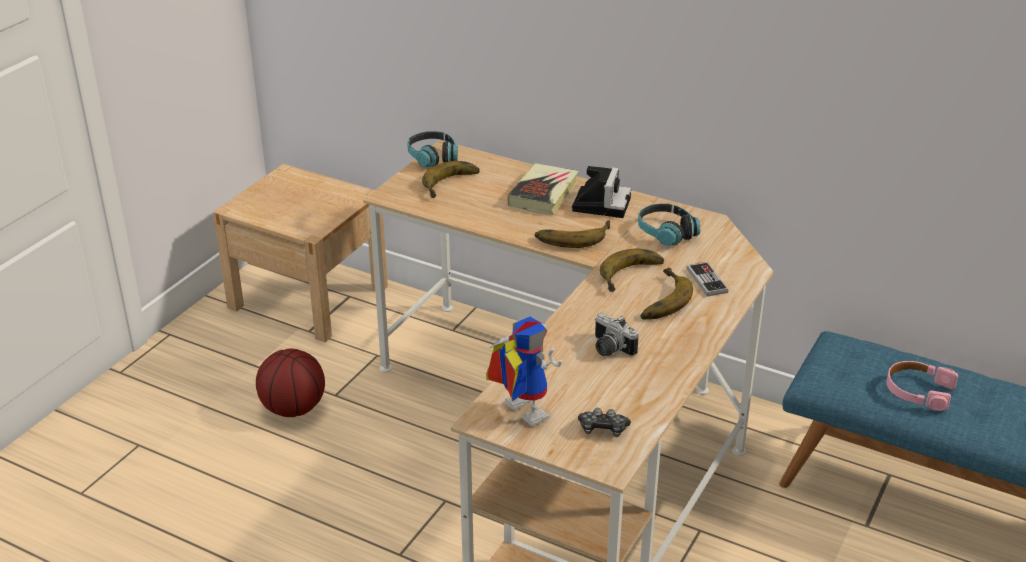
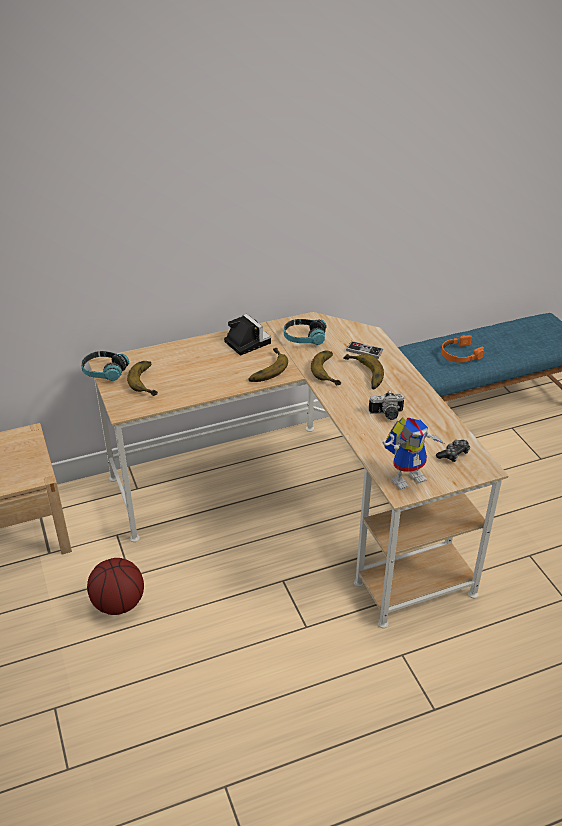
camera: 50 degrees left, 5 degrees up
toy robot [486,316,562,426] -> toy robot turned 150 degrees clockwise [382,418,445,490]
book [508,163,579,215] -> none
pink headphones [886,361,958,411] -> orange headphones [441,335,484,363]

